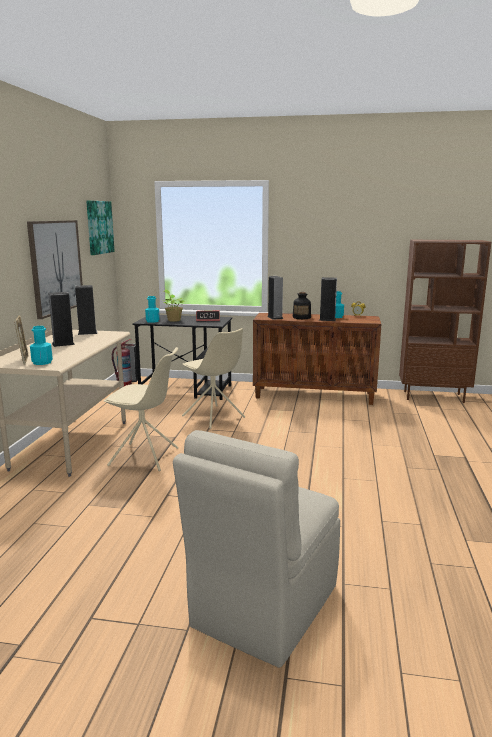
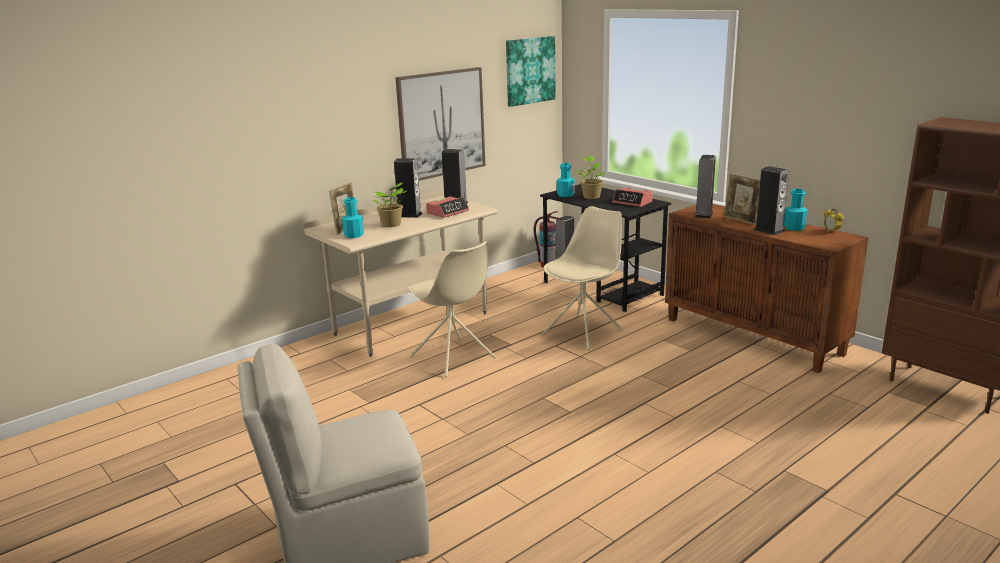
camera: 40 degrees right, 5 degrees up
beige chair [182,328,245,429] -> beige chair turned 135 degrees counterclockwise [542,206,623,350]
bottle [293,292,311,319] -> picture frame [724,173,760,225]
none -> potted plant [372,182,407,227]
none -> alarm clock [426,196,469,218]

